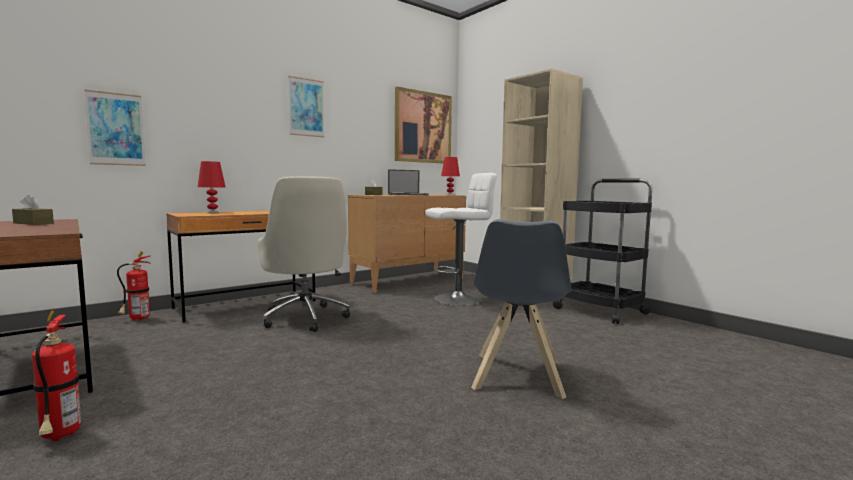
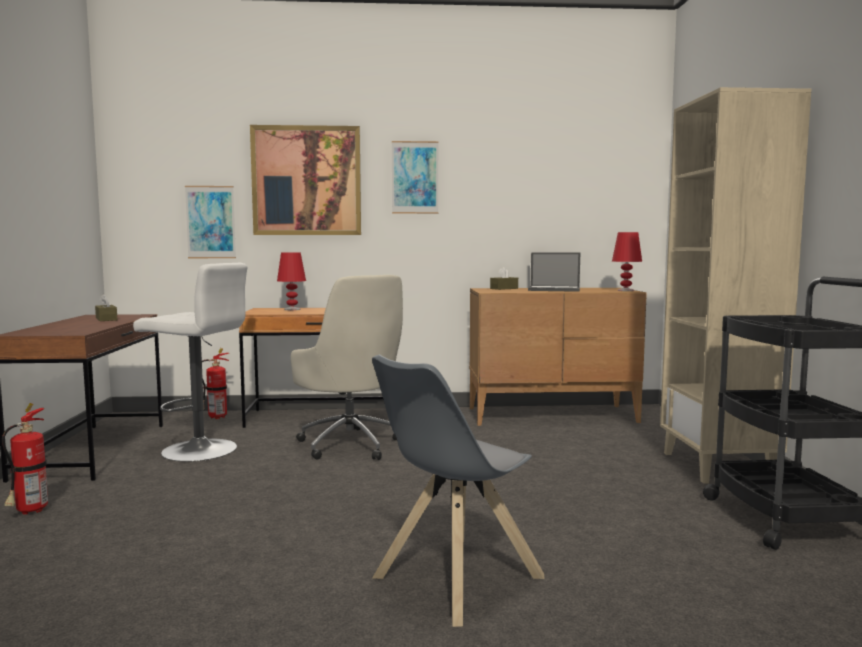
camera: 35 degrees right, 0 degrees up
beige office chair [258,176,350,332] -> beige office chair turned 45 degrees counterclockwise [291,275,403,460]
picture [395,87,452,163] -> picture moved to [250,125,361,235]
white stool [425,173,497,306] -> white stool moved to [133,263,247,462]

